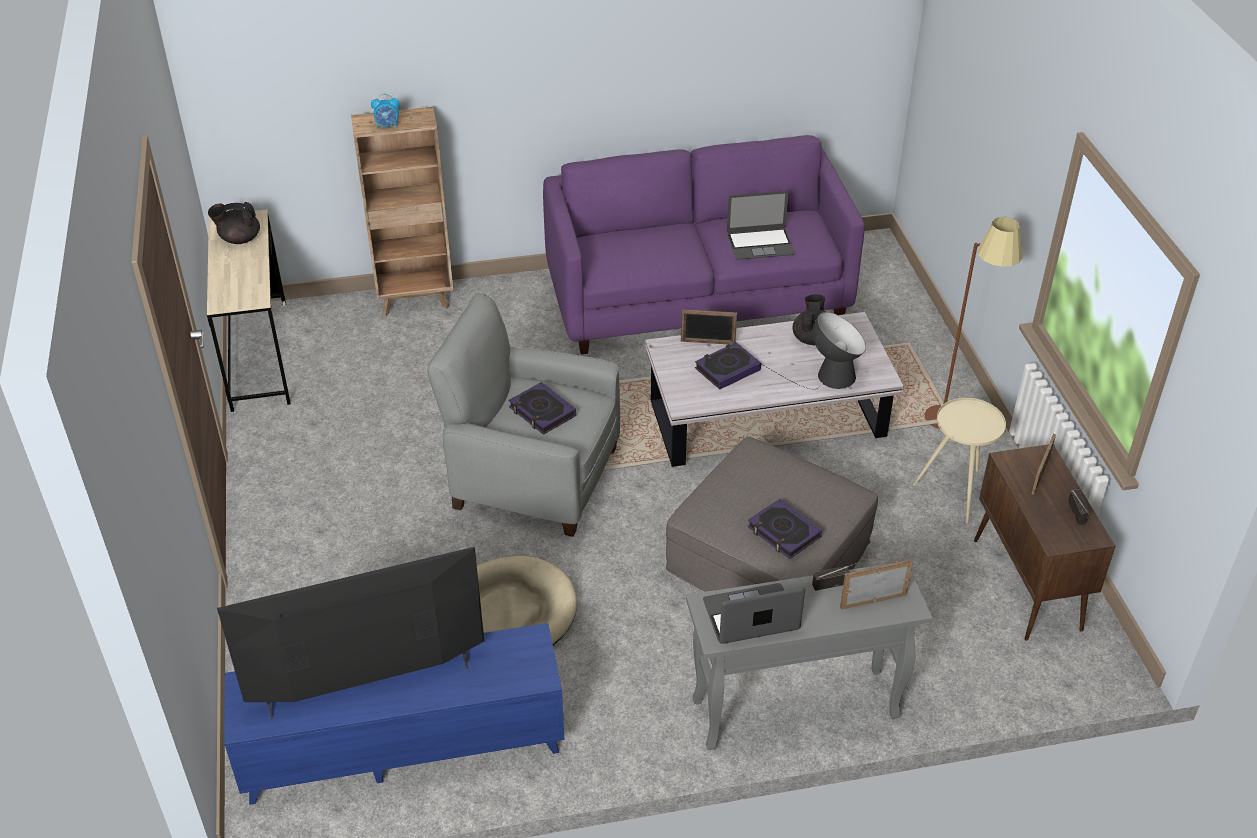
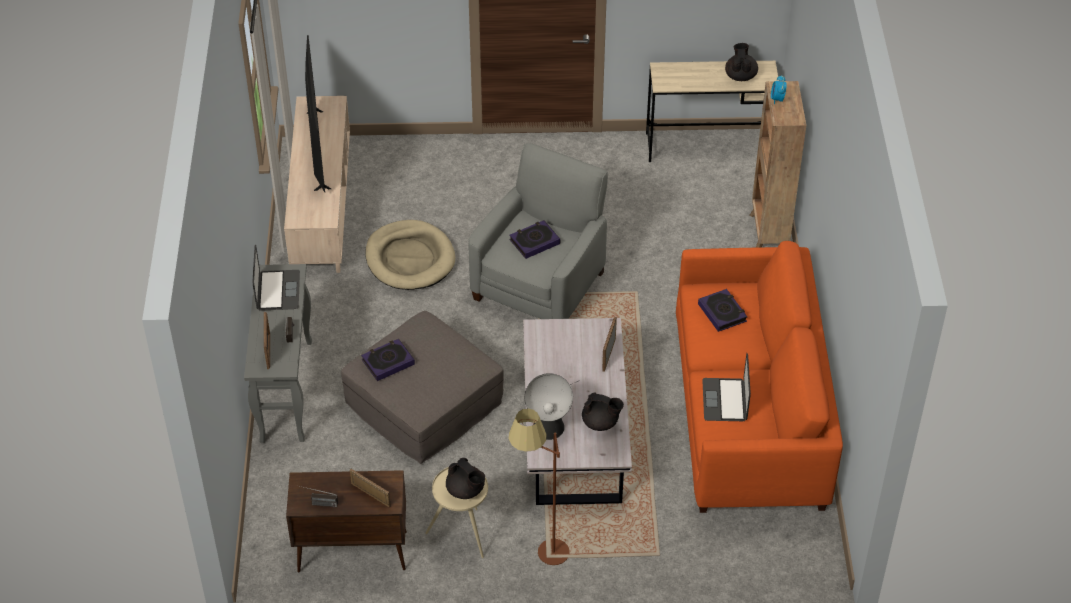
camera: 100 degrees right, 5 degrees up
blue tv stand [224,623,564,805] -> beige tv stand [284,96,350,273]
purple sofa [543,135,865,354] -> orange sofa [676,241,843,513]
book [695,342,761,389] -> book moved to [698,289,747,332]
none -> black teapot [446,458,485,499]

